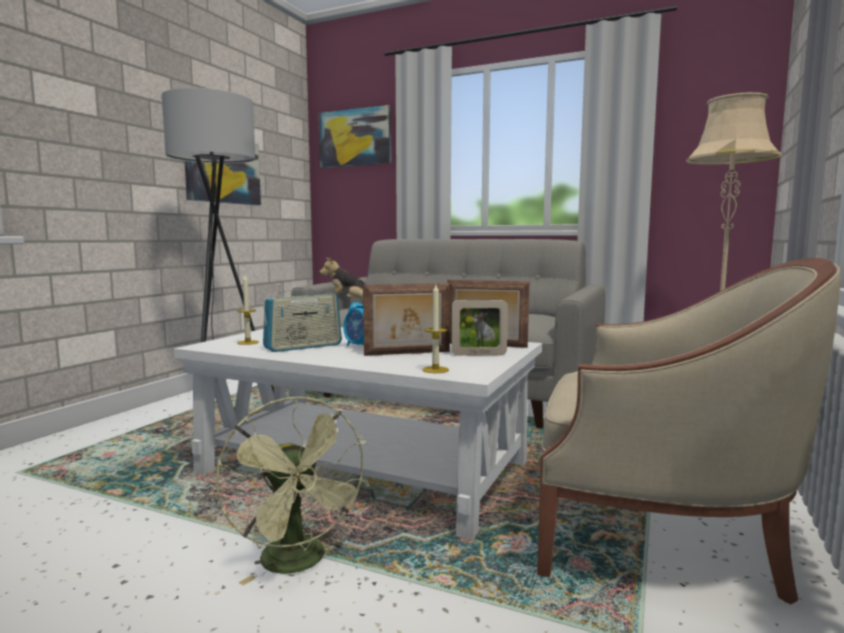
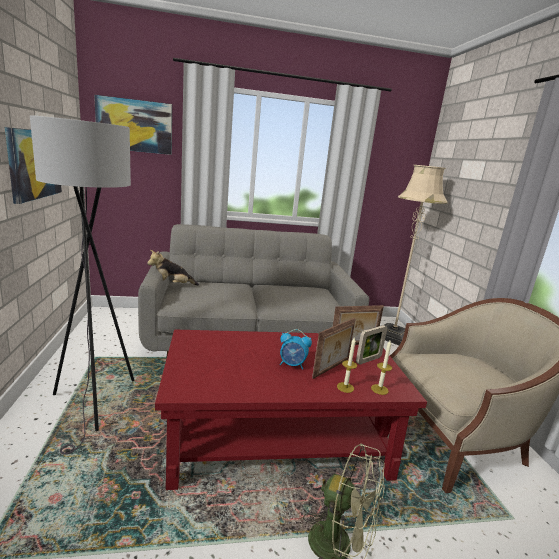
camera: 35 degrees left, 10 degrees up
white coffee table [173,327,542,540] -> red coffee table [155,329,427,490]
candle [237,275,259,345] -> candle moved to [337,337,357,393]
radio [263,284,342,352] -> none

